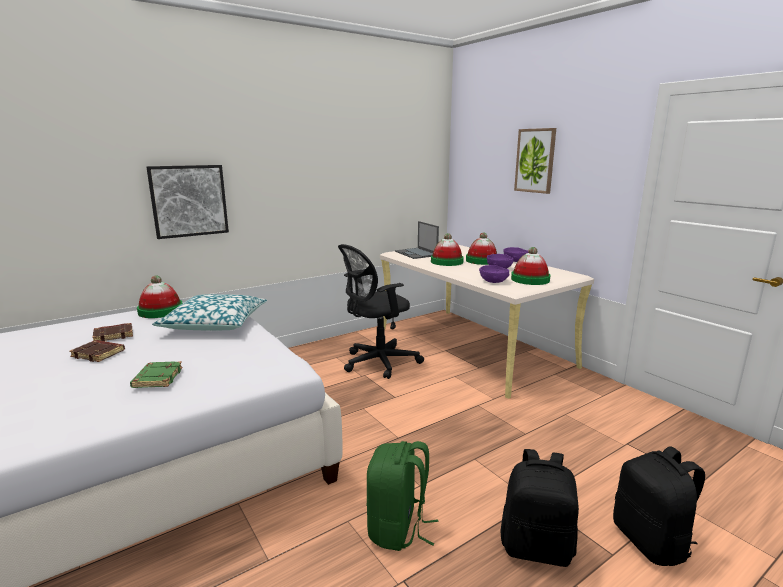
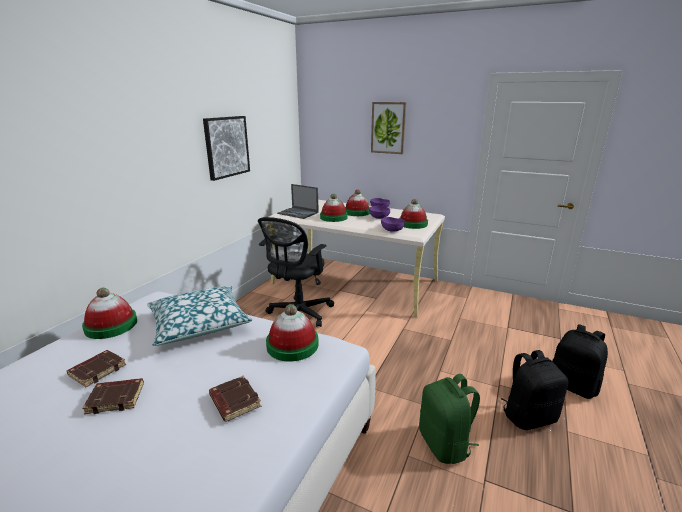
camera: 30 degrees left, 5 degrees up
green book [130,361,183,388] -> brown book [209,376,261,422]
picture [146,165,229,239] -> picture moved to [203,116,250,181]
none -> hat [266,304,319,361]

